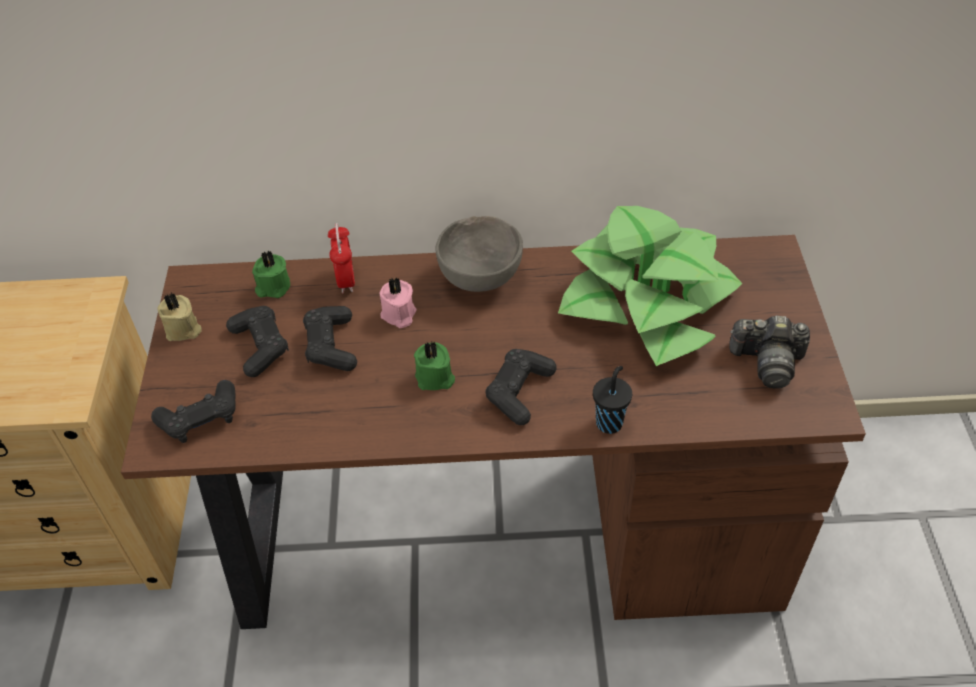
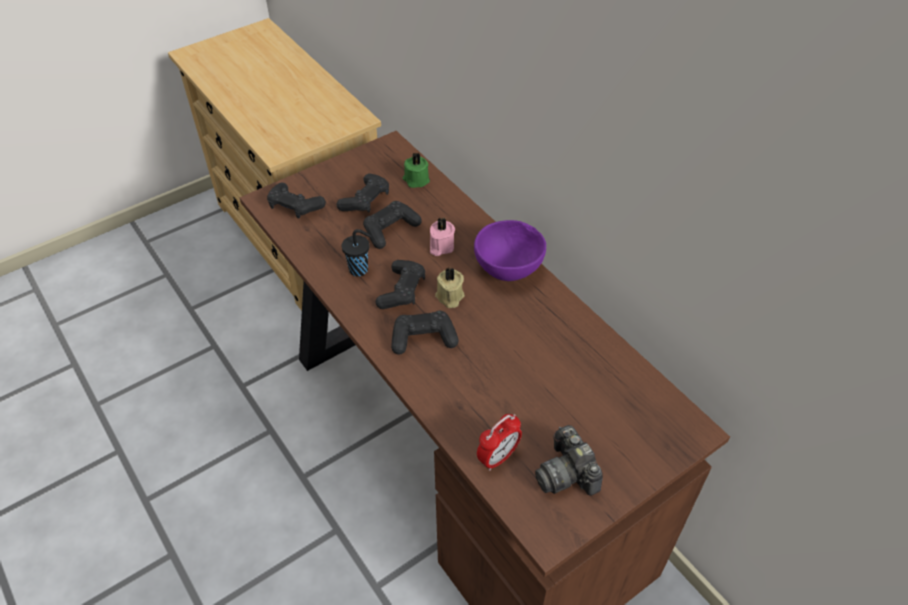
camera: 55 degrees right, 0 degrees up
beige candle [157,293,202,341] -> beige candle moved to [435,267,465,308]
alarm clock [328,223,355,294] -> alarm clock moved to [477,414,522,471]
green candle [414,341,455,390] -> black game controller [375,260,425,309]
grey bowl [435,216,523,292] -> purple bowl [474,220,546,281]
potted plant [558,206,743,366] -> none
black cup [593,366,632,434] -> black cup moved to [342,229,371,277]

